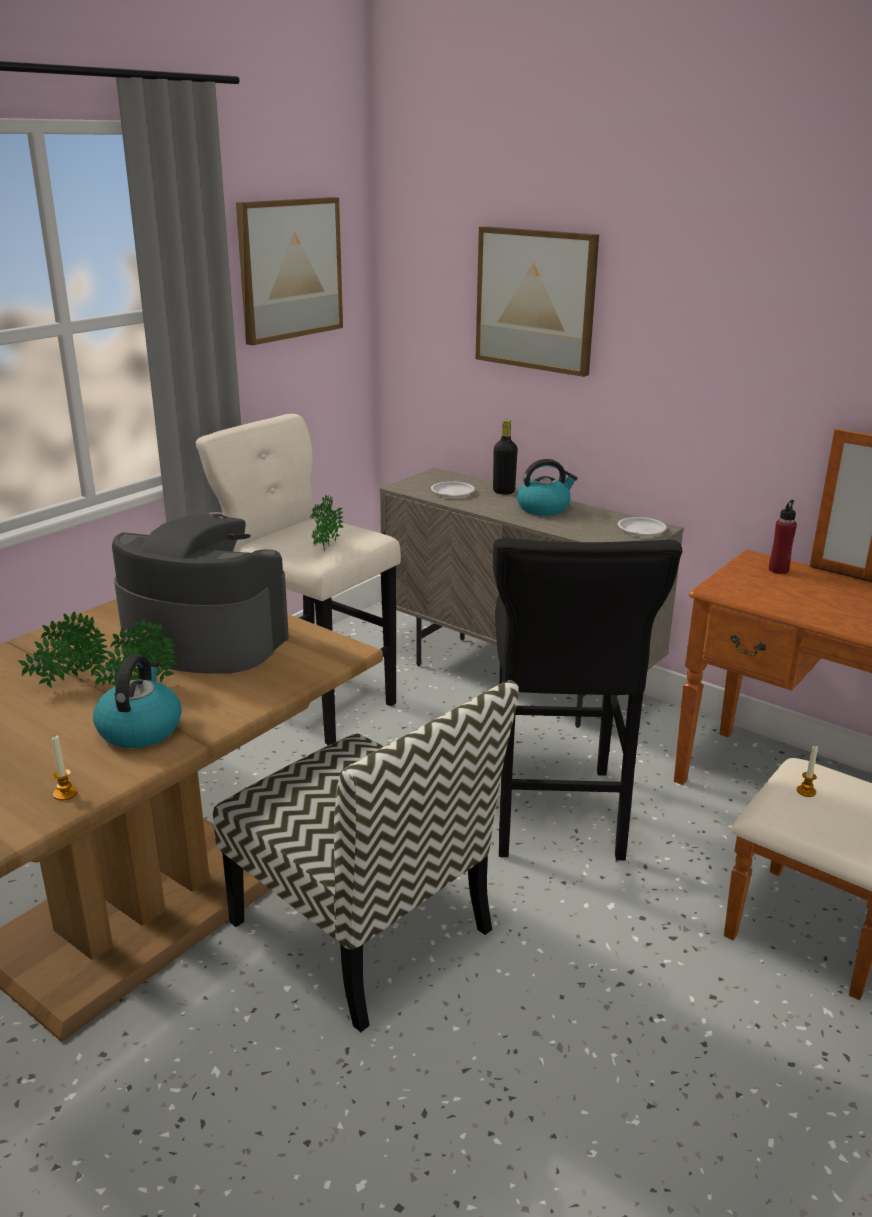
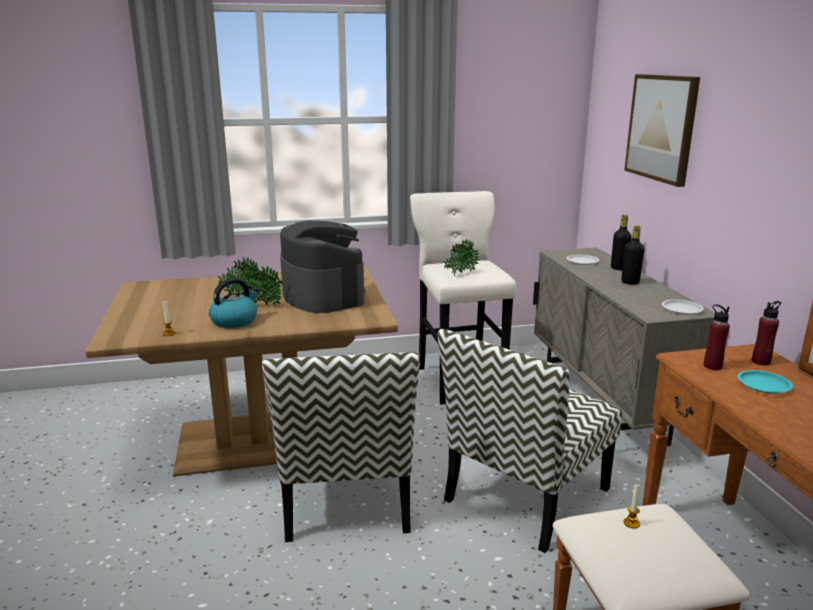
camera: 40 degrees right, 5 degrees down
picture [236,197,343,345] -> none
black stool [493,538,682,861] -> chair [438,329,622,553]
kettle [517,459,577,516] -> black bottle [621,225,644,285]
none -> red bottle [704,304,730,370]
none -> turquoise plate [738,370,793,394]

